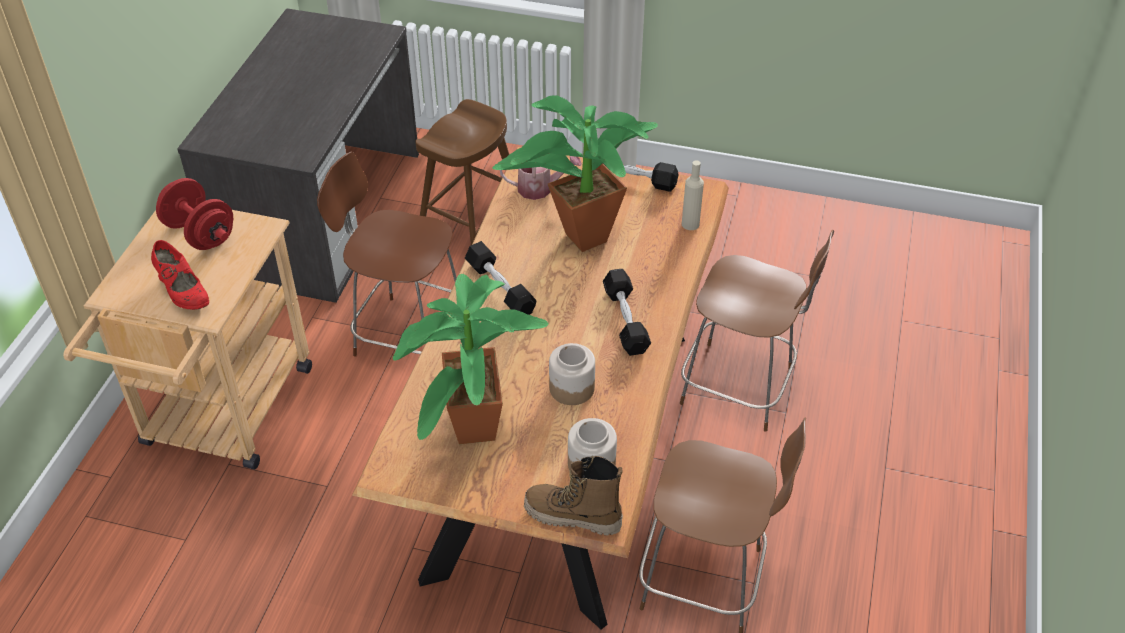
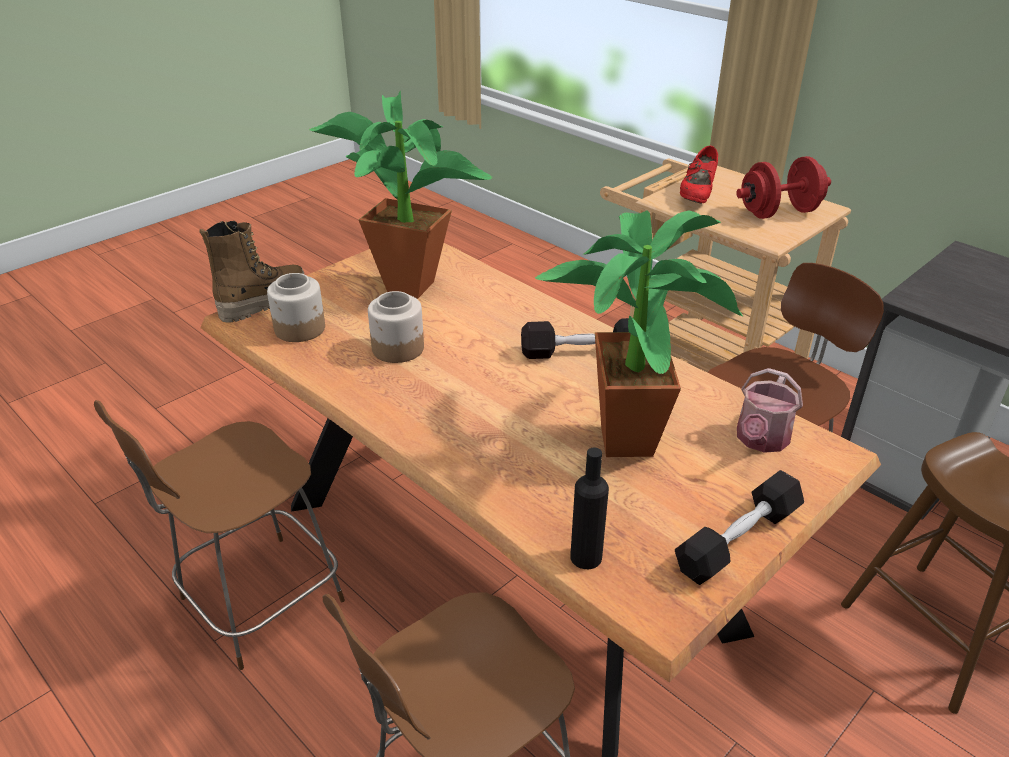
camera: 120 degrees right, 10 degrees down
red shoe [151,240,209,310] -> red shoe turned 60 degrees counterclockwise [680,146,718,203]
black dumbbell [603,269,651,356] -> none
beige bottle [682,160,704,230] -> black bottle [570,447,609,569]

